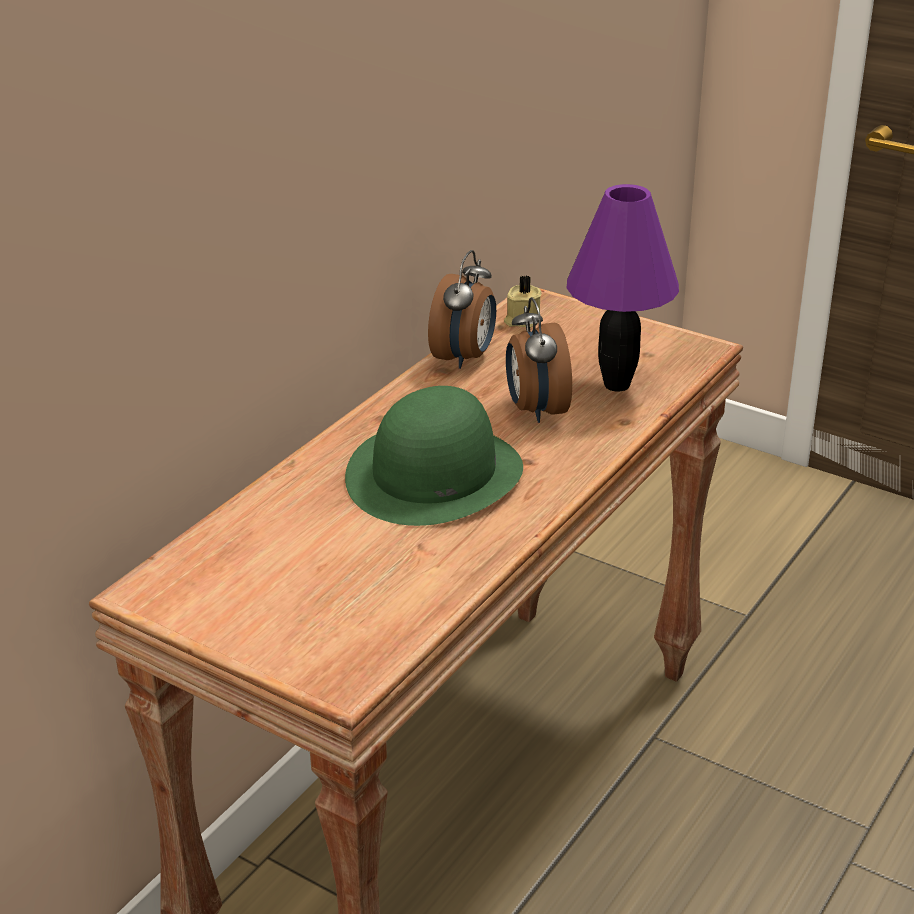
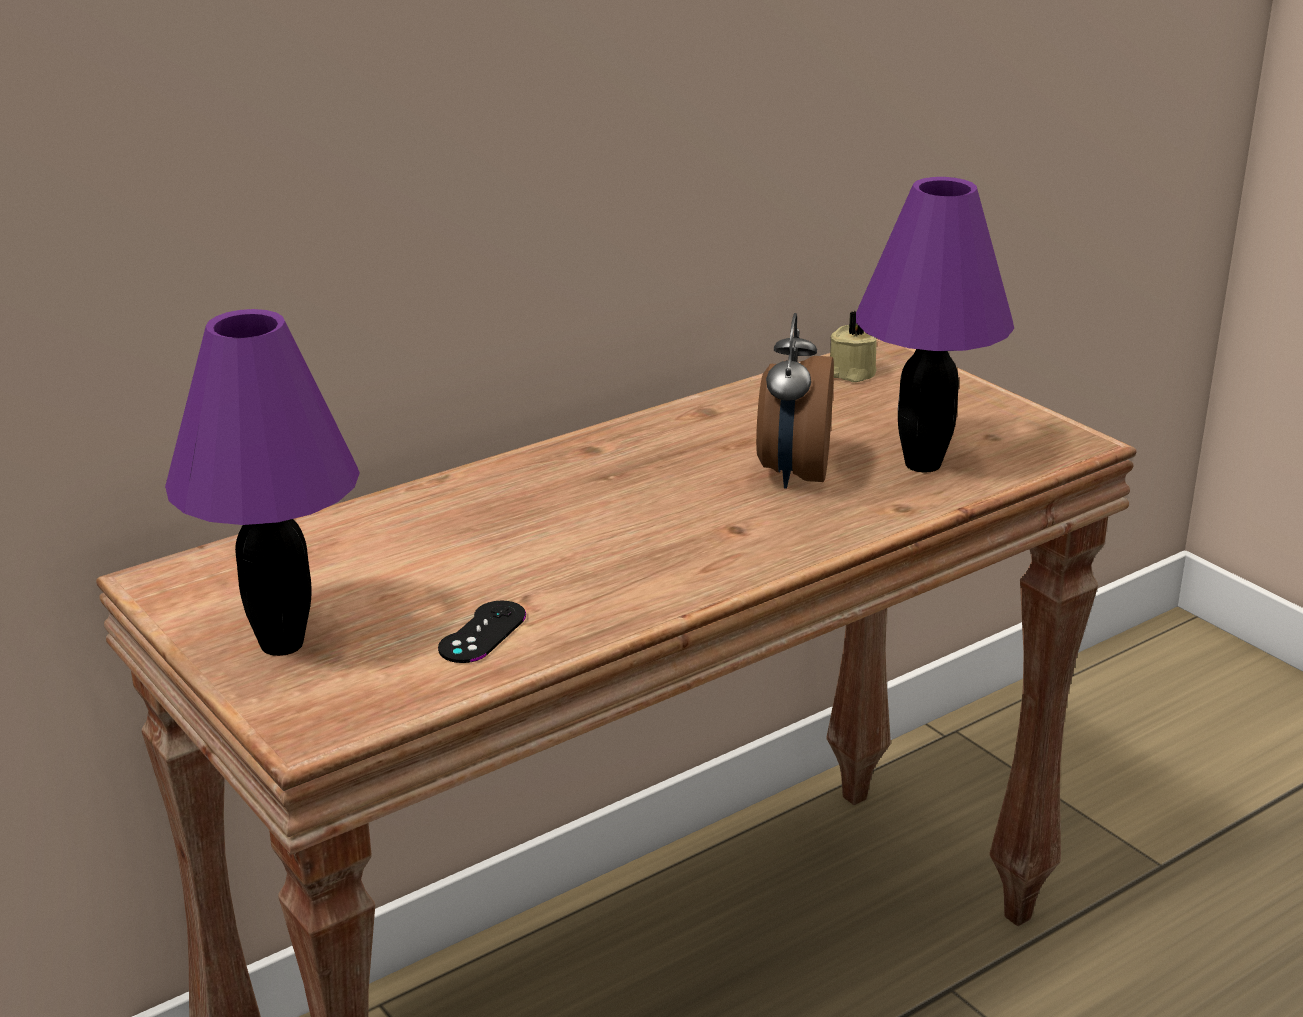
camera: 20 degrees right, 5 degrees down
green hat [345,386,523,526] -> none
alarm clock [428,250,496,369] -> none
none -> purple table lamp [165,309,360,656]
none -> black game controller [438,601,526,663]

